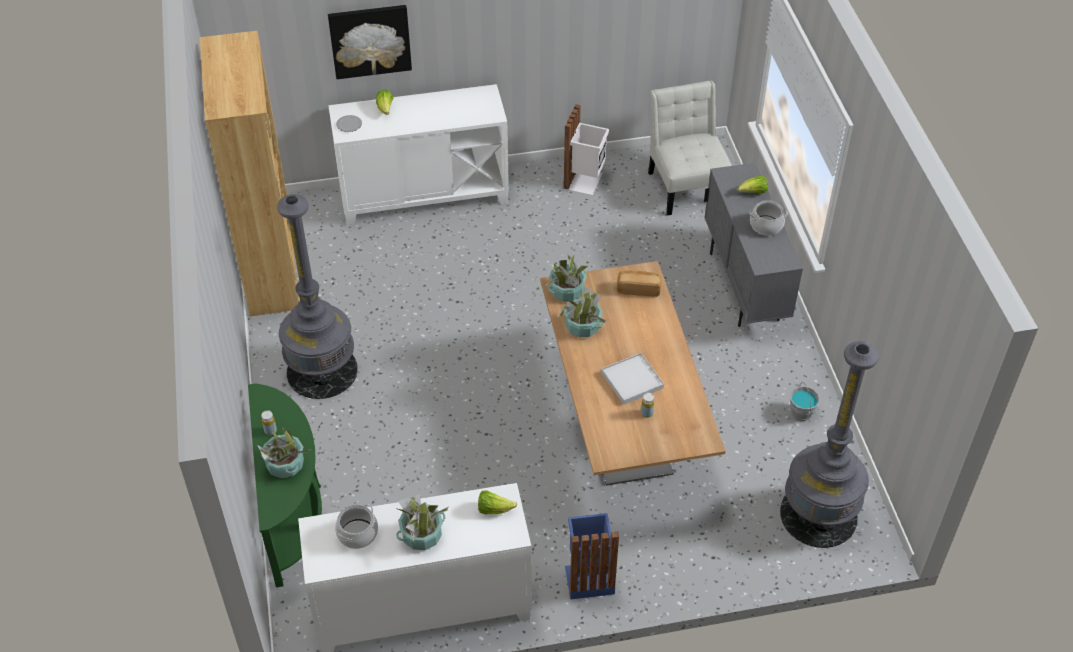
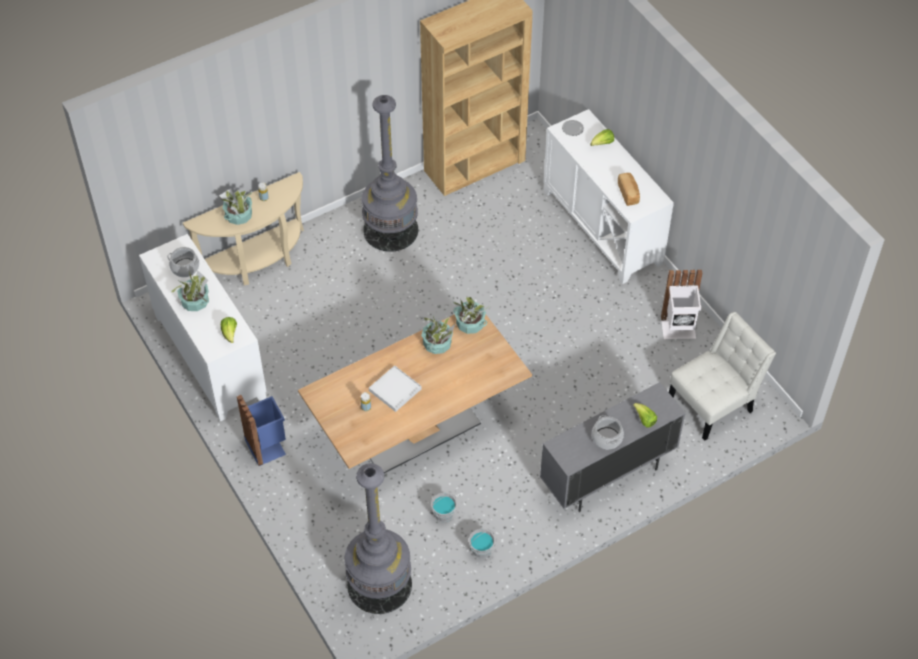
camera: 70 degrees right, 5 degrees up
green console table [248,383,322,588] -> beige console table [183,172,304,285]
picture [328,5,412,79] -> none
bread [617,271,661,297] -> bread moved to [618,173,640,206]
none -> grey bucket [431,492,457,523]

